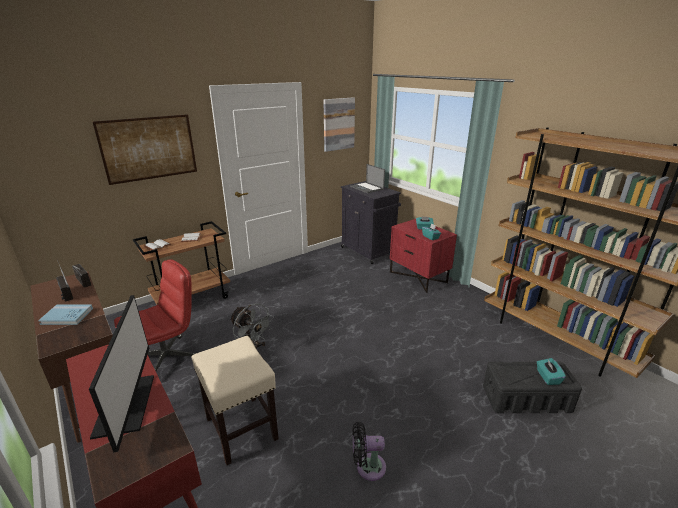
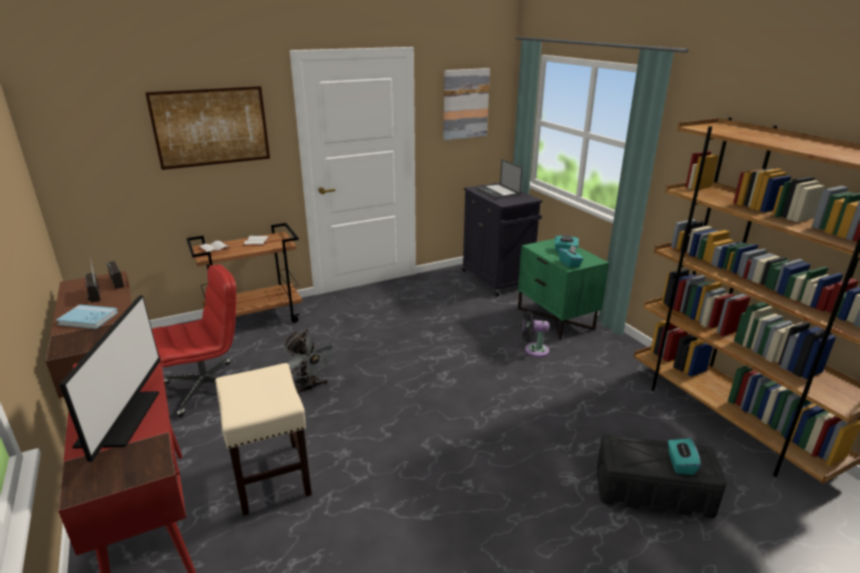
camera: 10 degrees right, 0 degrees up
black fan [352,422,386,481] -> black fan moved to [523,309,549,357]
red nightstand [390,219,457,293] -> green nightstand [518,239,609,340]

